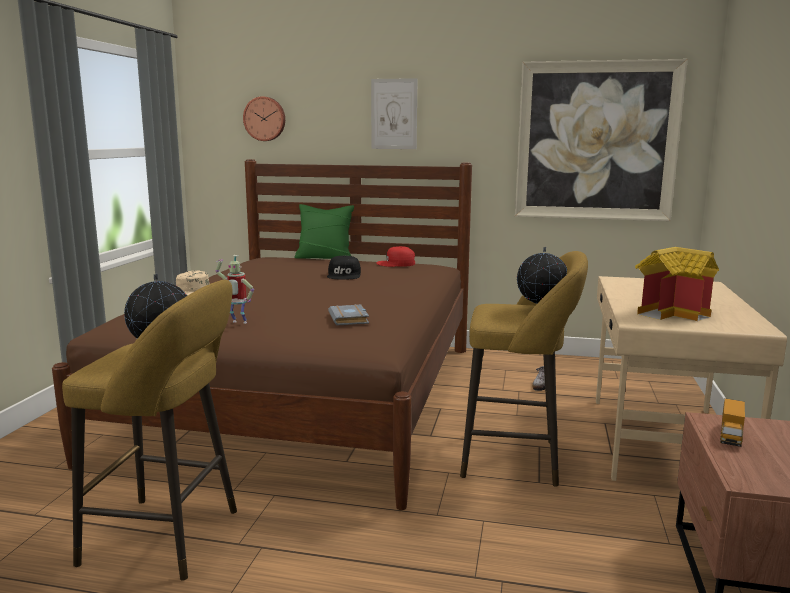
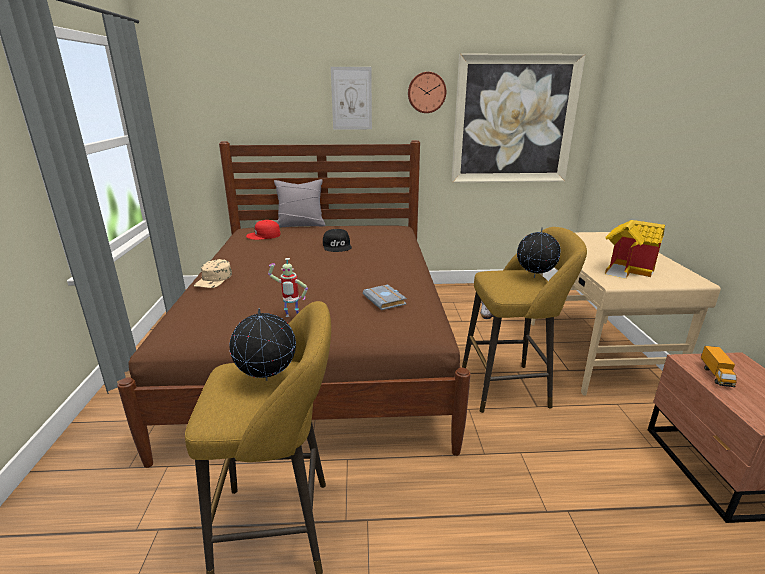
camera: 15 degrees left, 10 degrees up
wall clock [243,96,285,141] -> wall clock moved to [408,72,446,113]
green pillow [294,204,354,259] -> grey pillow [274,179,326,228]
red cap [376,246,415,267] -> red cap moved to [246,220,281,240]

